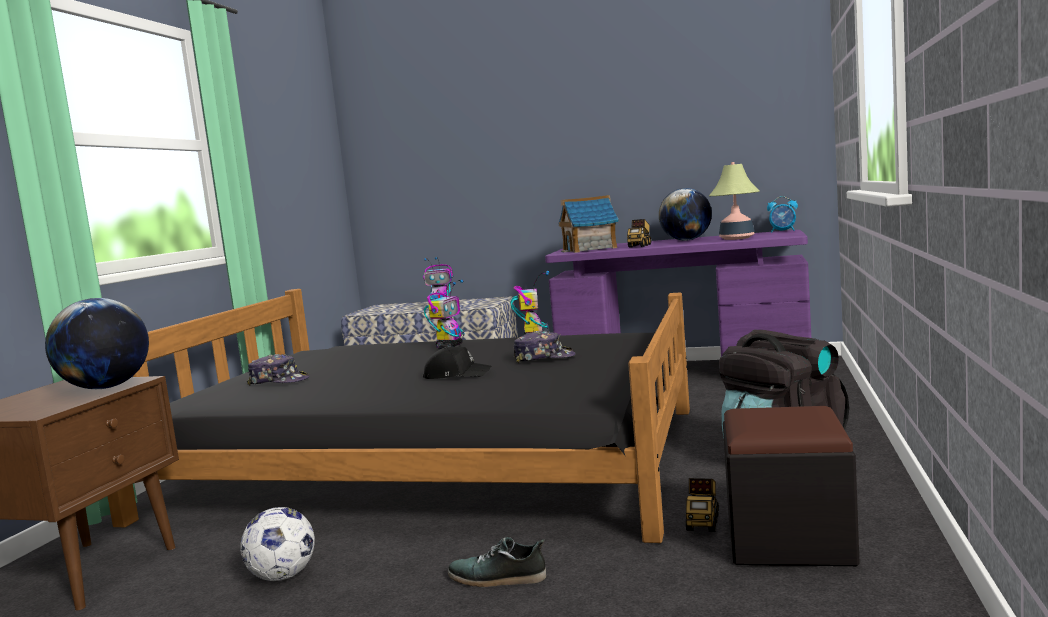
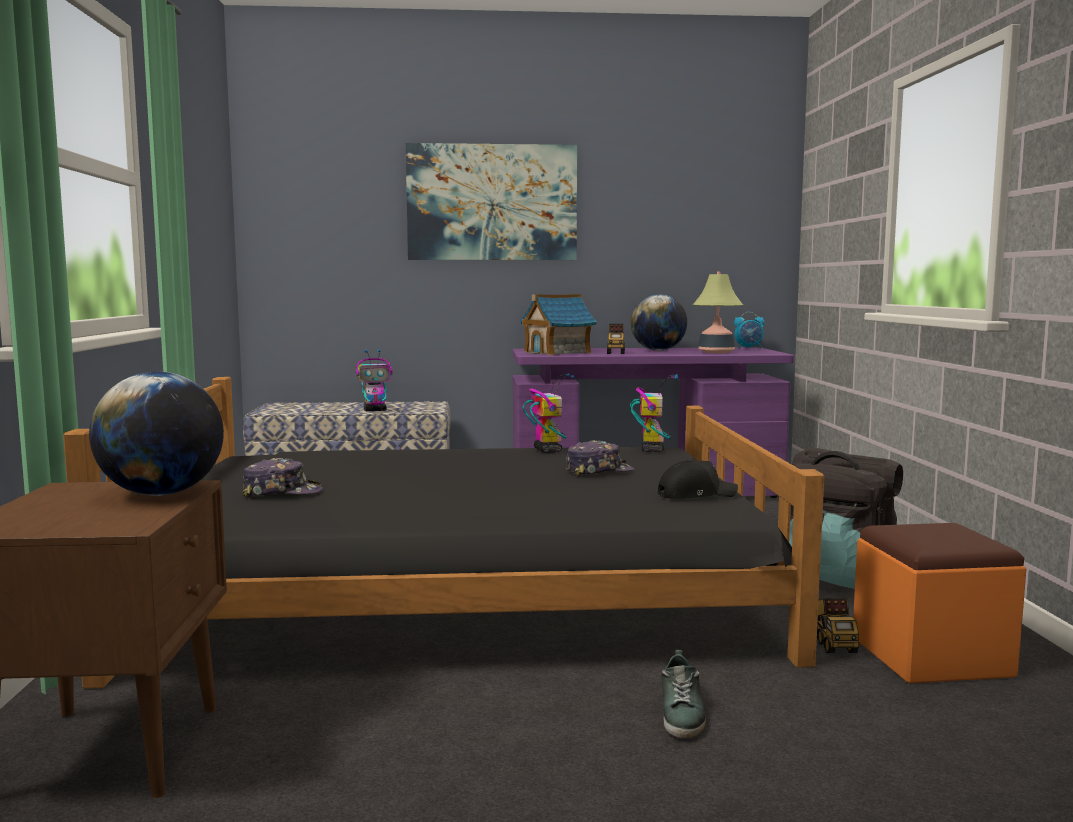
camera: 20 degrees left, 0 degrees up
football [240,507,315,581] -> none
black cap [423,347,491,379] -> black cap moved to [658,460,738,499]
toy robot [424,280,465,349] -> toy robot moved to [630,374,678,452]
shoe [448,537,546,587] -> shoe turned 75 degrees counterclockwise [661,650,706,738]
black ottoman [723,406,860,566] -> orange ottoman [853,523,1026,683]
none -> picture [406,143,577,260]

